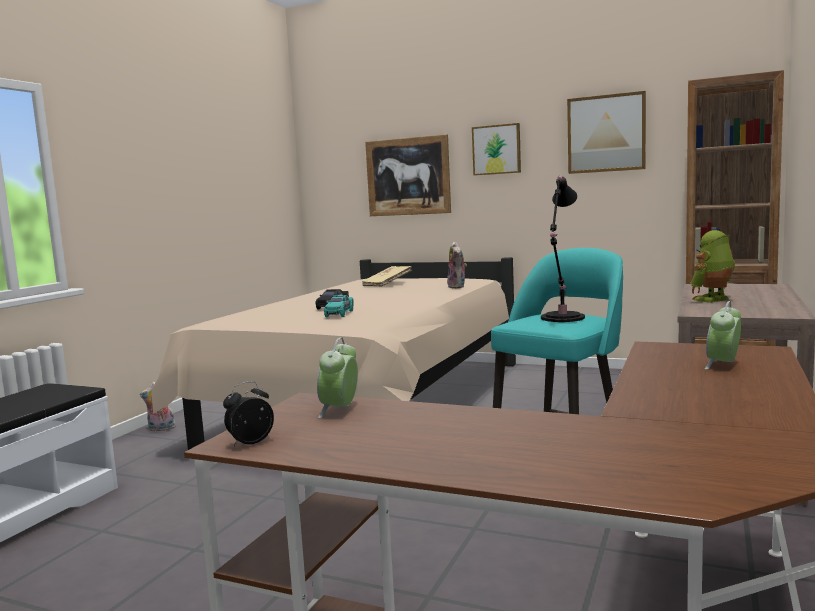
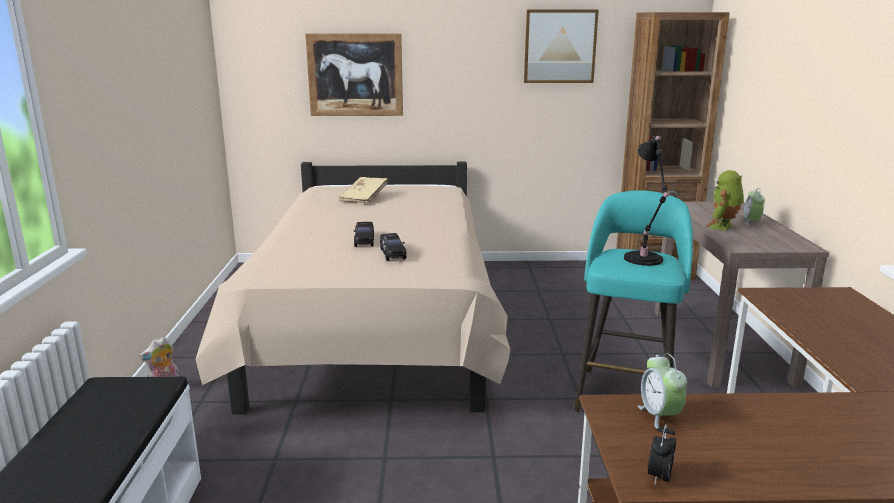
camera: 25 degrees left, 10 degrees up
turquoise toy car [324,295,354,317] -> black toy car [380,233,406,261]
plush toy [446,241,467,288] -> none
picture [472,123,521,175] -> none
alarm clock [705,301,741,370] -> alarm clock moved to [742,188,765,225]

